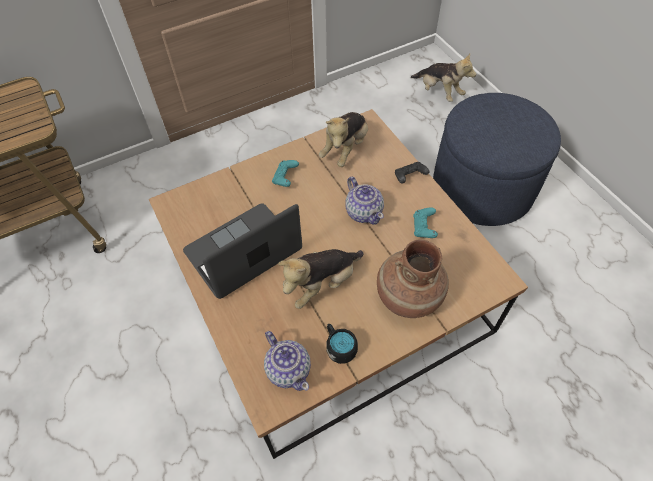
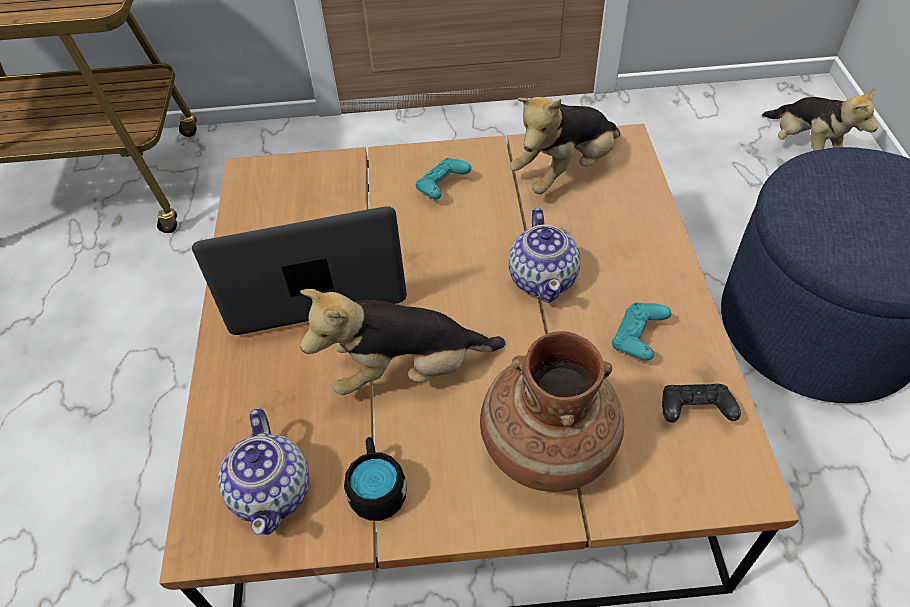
camera: 25 degrees right, 5 degrees down
black game controller [395,162,429,184] -> black game controller moved to [662,383,741,422]

